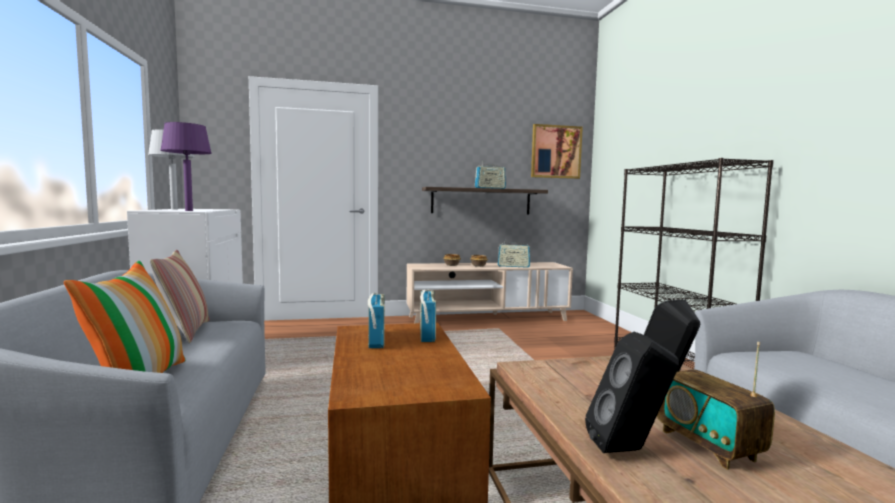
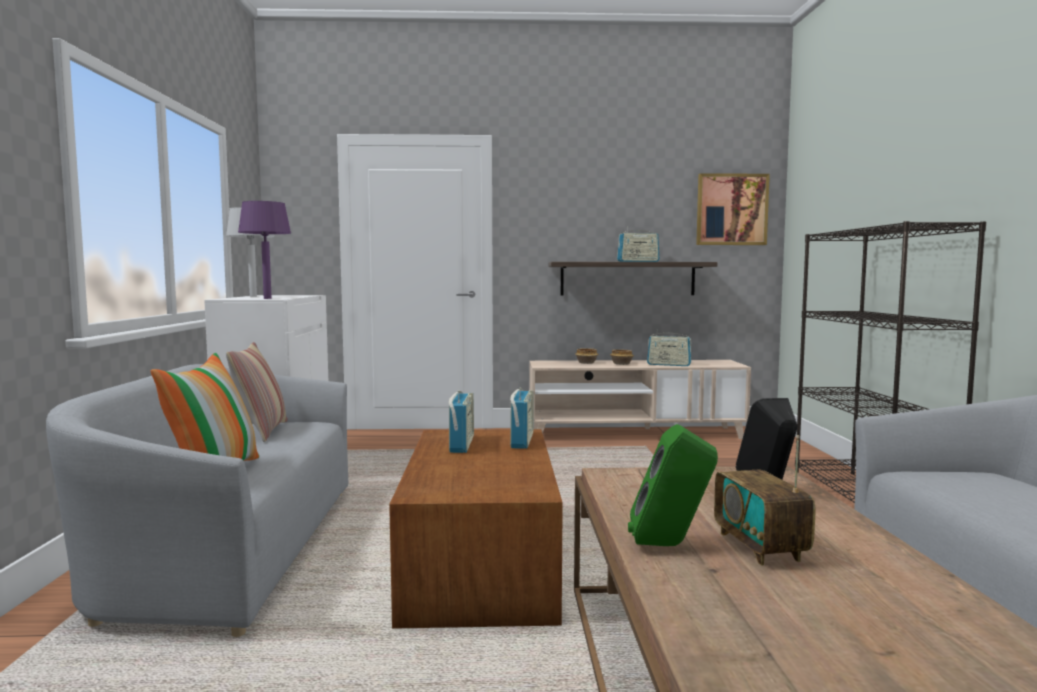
camera: 10 degrees right, 0 degrees up
black speaker [585,332,679,453] -> green speaker [628,424,718,546]

